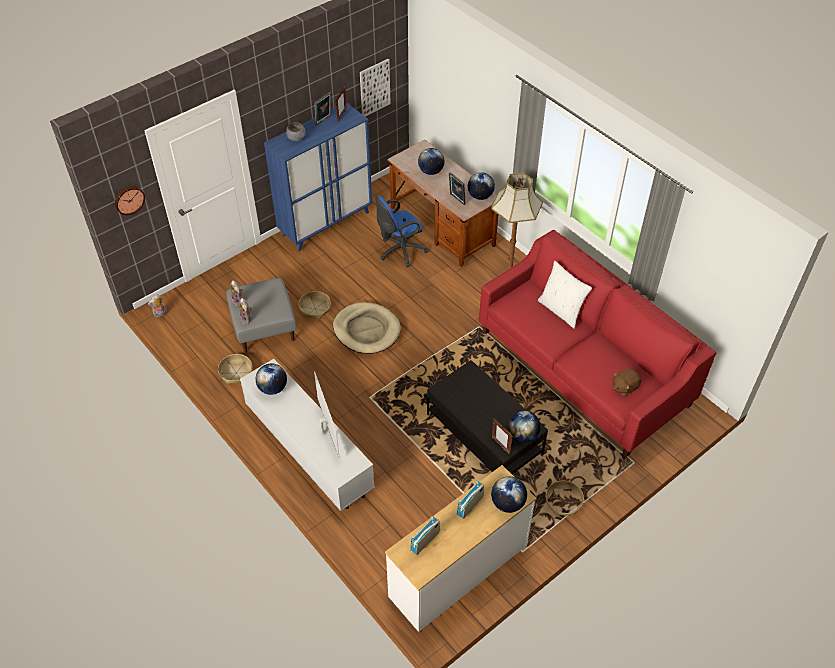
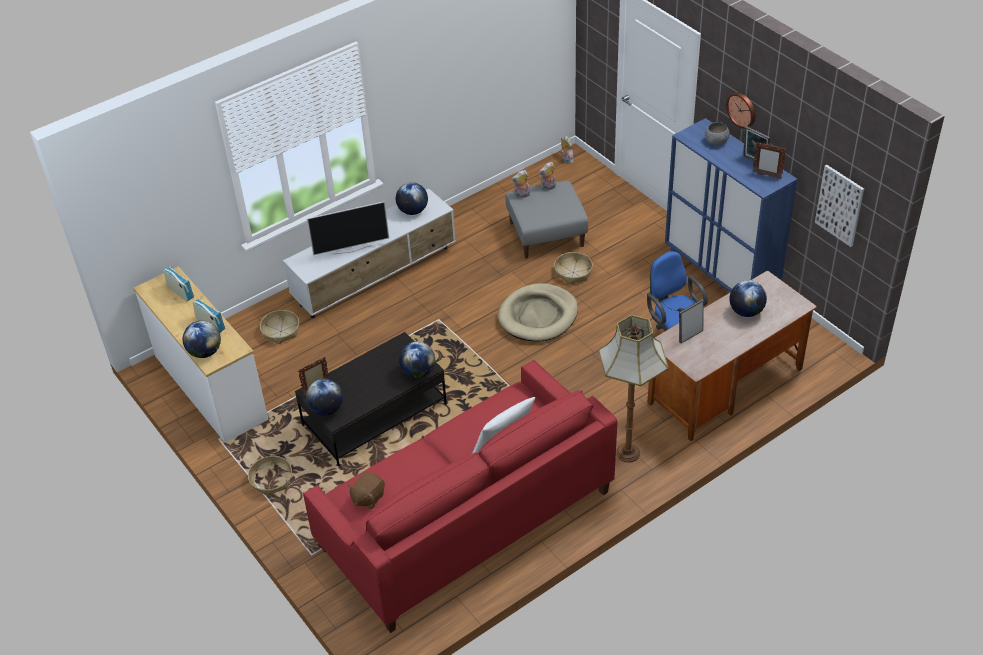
camera: 95 degrees right, 5 degrees down
wall clock [115,186,145,215] -> wall clock moved to [726,93,755,129]
basket [218,354,252,384] -> basket moved to [260,310,299,344]
globe [468,172,495,200] -> globe moved to [399,341,435,378]
brown plush toy [613,368,642,397] -> brown plush toy turned 120 degrees counterclockwise [348,472,385,509]

